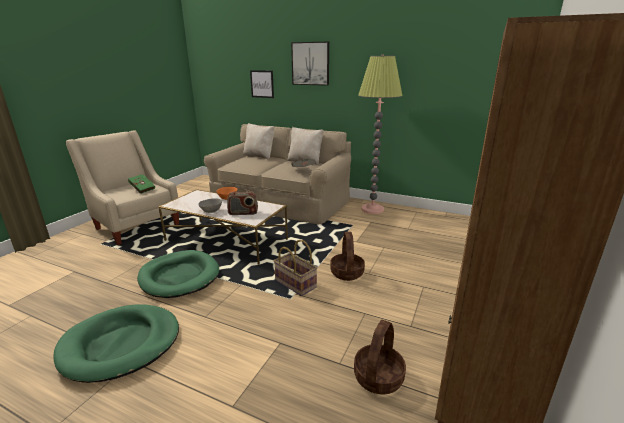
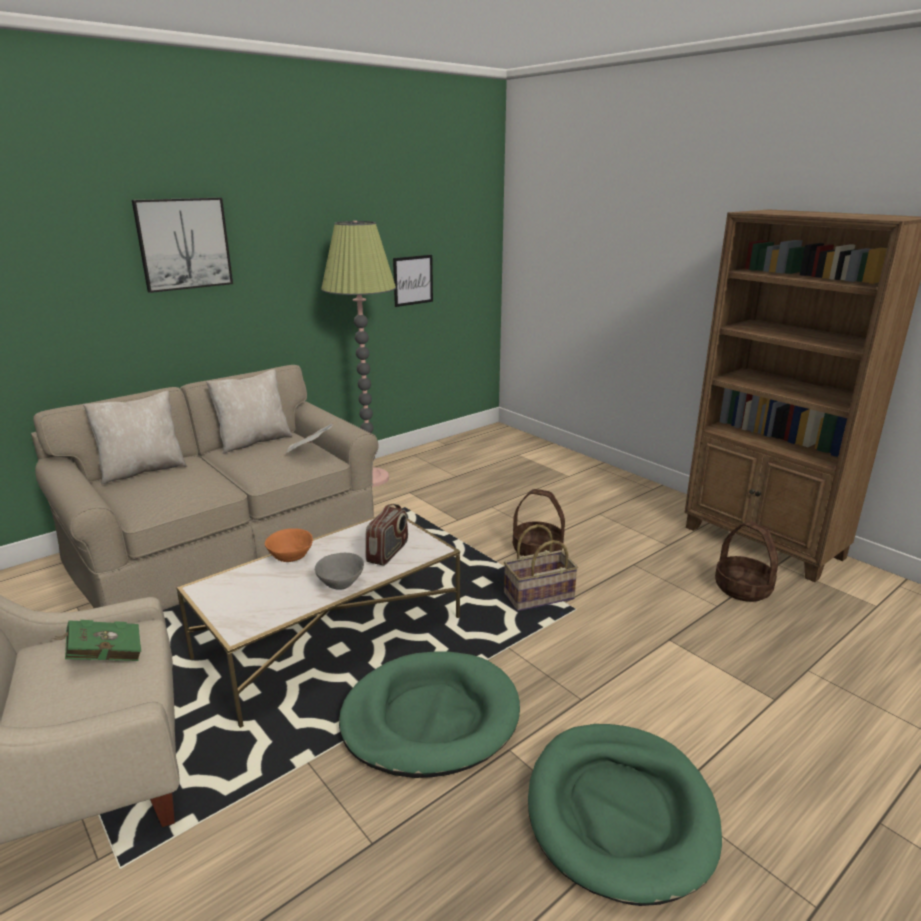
camera: 65 degrees left, 0 degrees up
picture [250,70,274,98] -> picture moved to [393,255,433,307]

